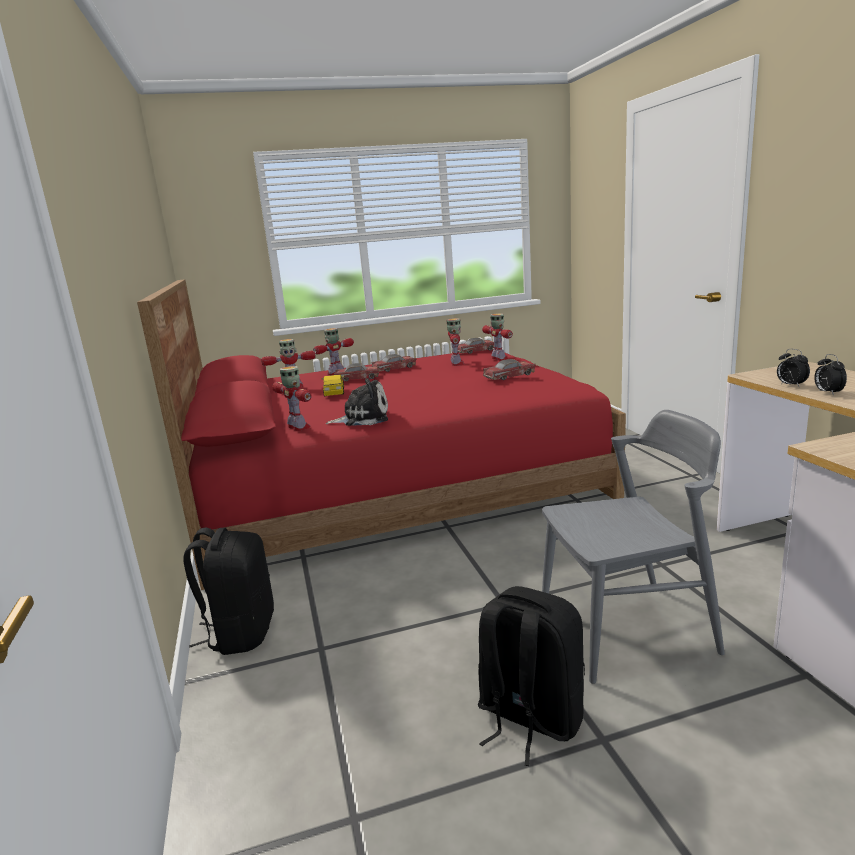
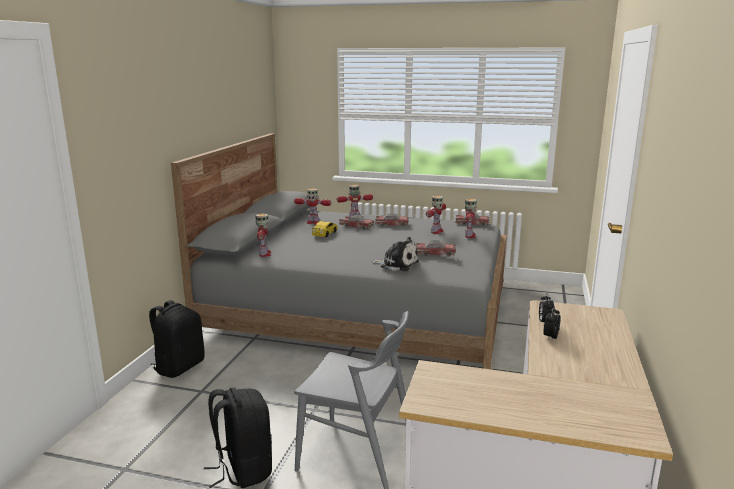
camera: 30 degrees right, 0 degrees up
red bed [137,279,626,590] -> grey bed [171,133,507,369]
plush toy [325,378,388,426] -> plush toy moved to [372,237,419,271]

